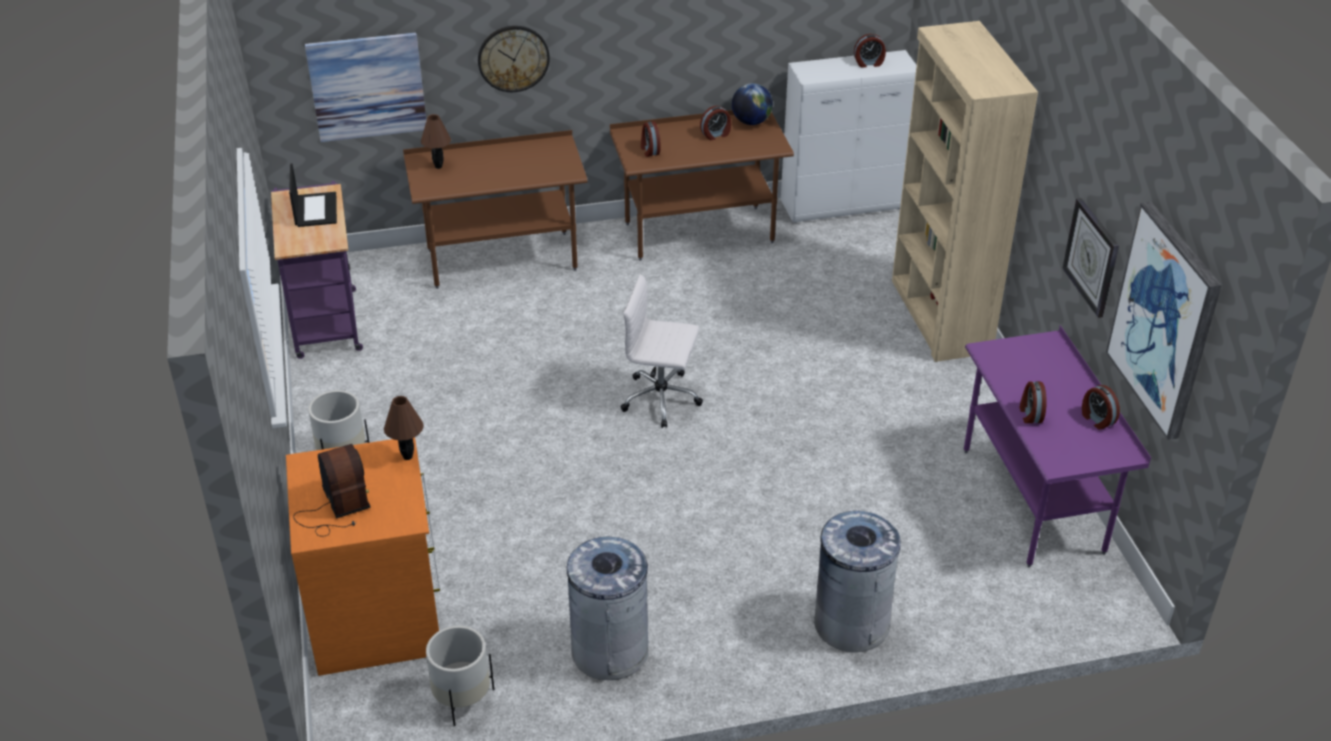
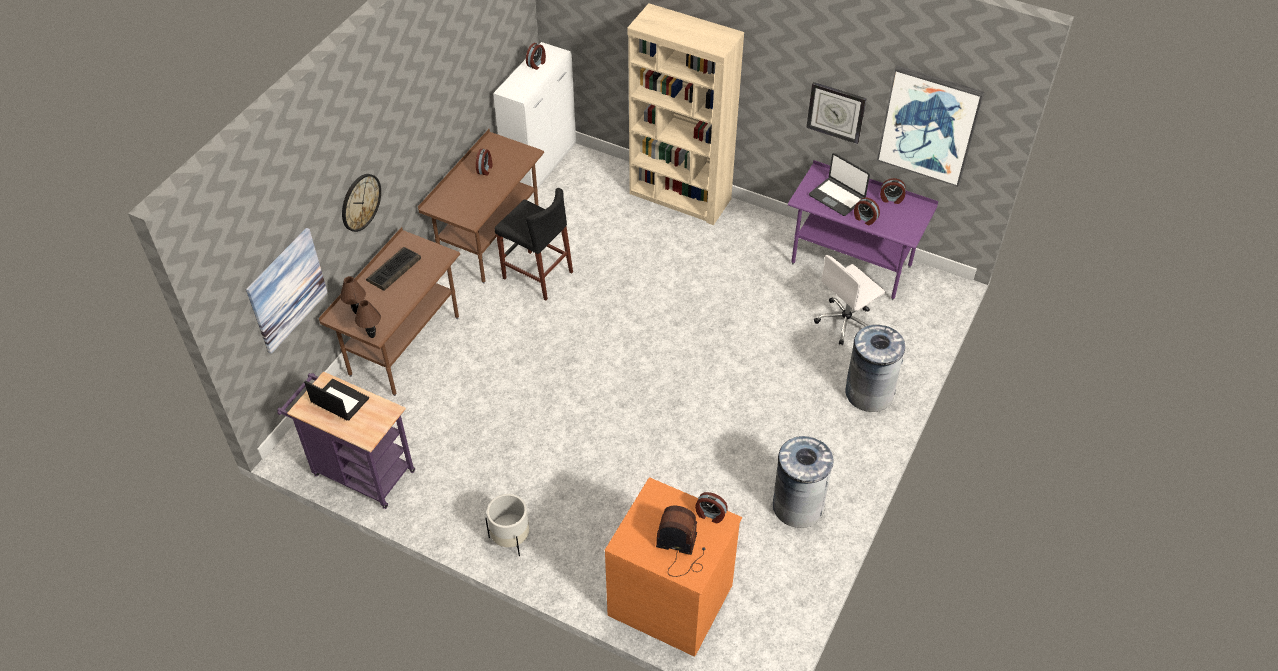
camera: 50 degrees left, 10 degrees up
brown table lamp [384,396,424,460] -> brown table lamp moved to [355,300,381,338]
white planter [426,626,494,726] -> none
white office chair [621,274,703,428] -> white office chair moved to [814,255,885,345]
alarm clock [641,121,661,157] -> alarm clock moved to [695,492,728,523]
globe [732,83,773,125] -> none
none -> keyboard [366,247,421,291]
none -> black stool [494,188,573,300]
none -> laptop [809,153,870,216]

